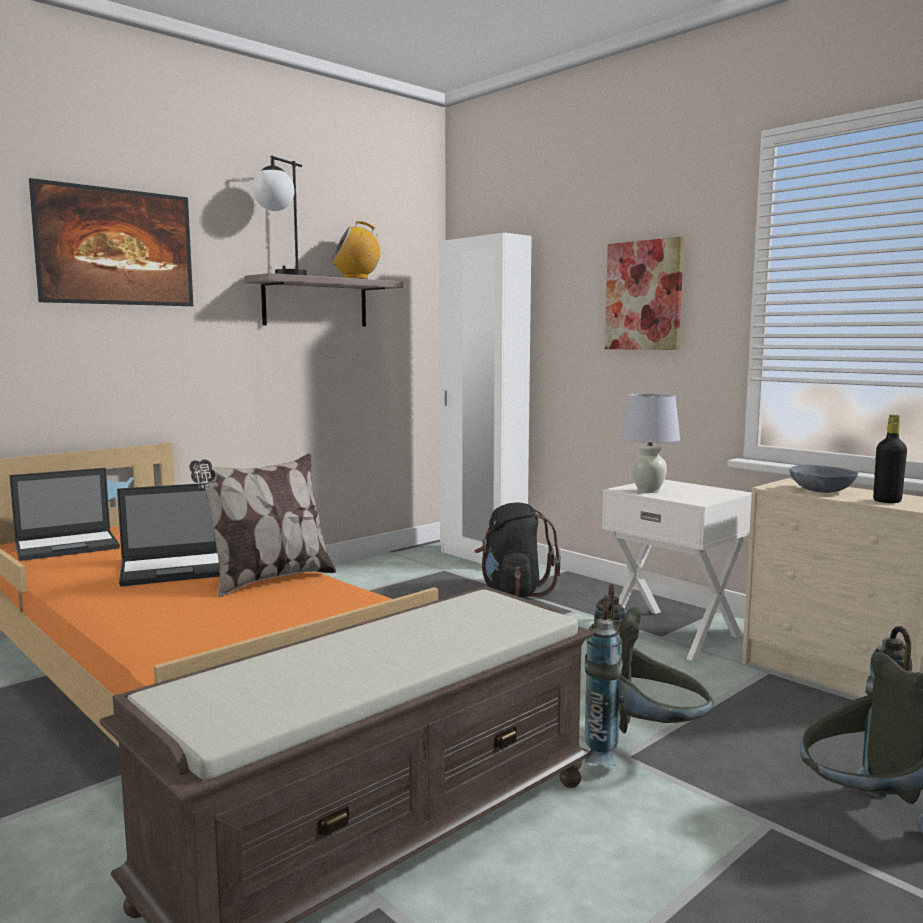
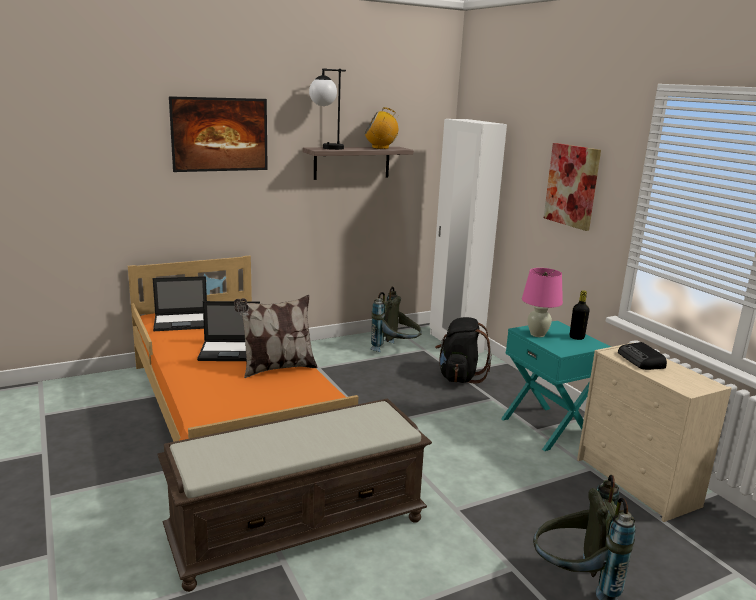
camera: 15 degrees right, 10 degrees up
grey backpack [584,584,714,766] -> grey backpack moved to [370,287,422,352]
white nightstand [602,480,752,661] -> turquoise nightstand [501,321,611,451]
white table lamp [621,394,680,493] -> pink table lamp [522,268,563,337]
grey bowl [790,465,858,493] -> radio [618,342,667,370]
black bottle [873,415,907,503] -> black bottle moved to [570,290,590,340]

